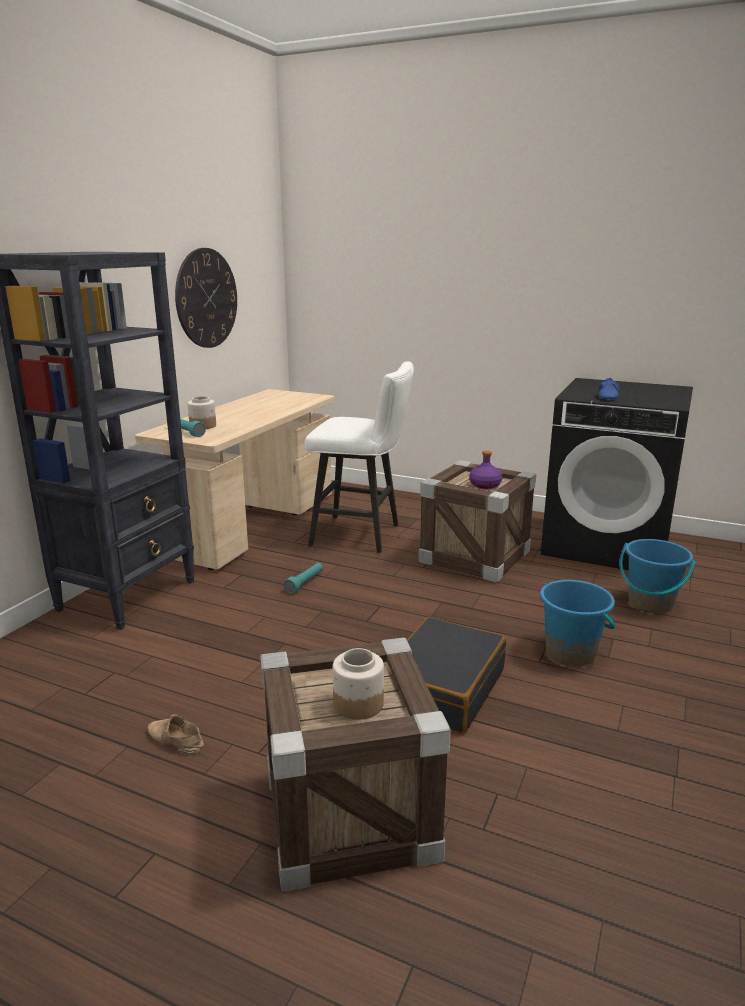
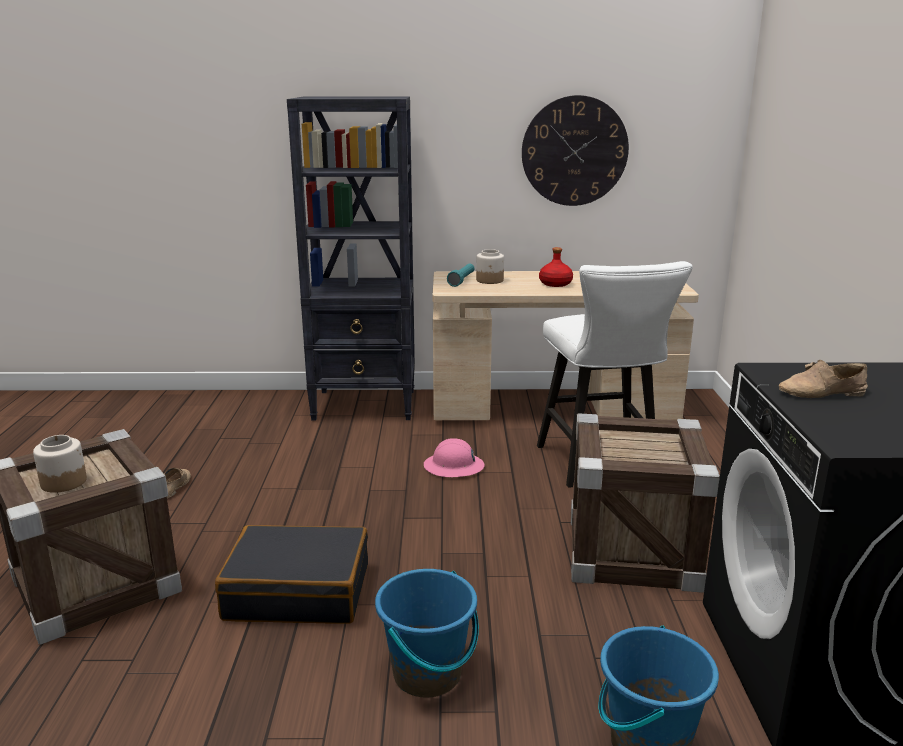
camera: 65 degrees right, 0 degrees up
turquoise flashlight [284,563,323,594] -> pink hard hat [424,438,485,477]
purple bottle [469,451,502,489] -> none
blue shoe [598,378,619,400] -> beige shoe [779,360,868,398]
none -> red bottle [539,247,573,287]

